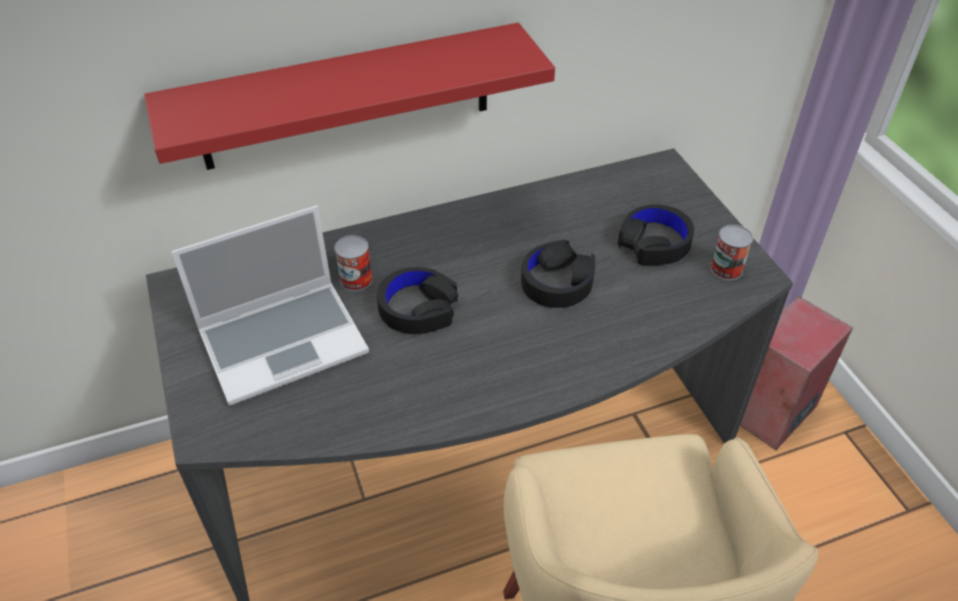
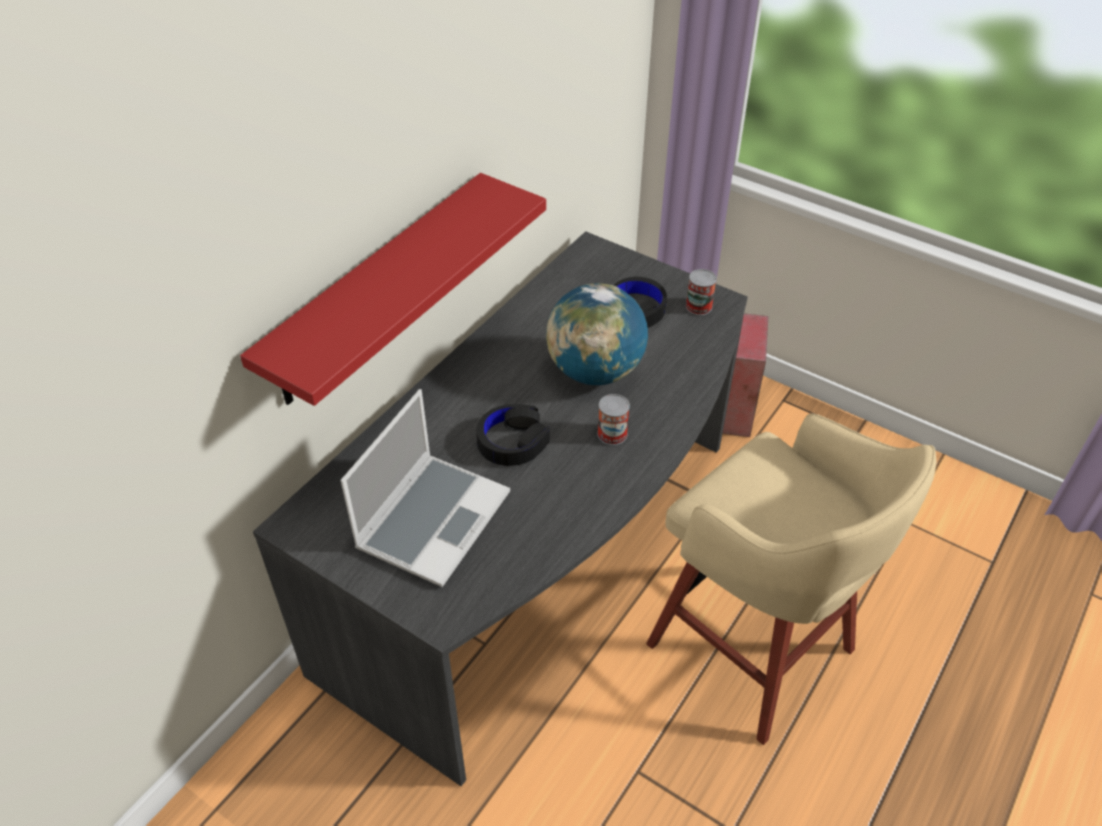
camera: 35 degrees left, 0 degrees up
can [335,235,372,291] -> can moved to [597,394,630,445]
black headphones [521,240,595,308] -> globe [546,283,648,385]

